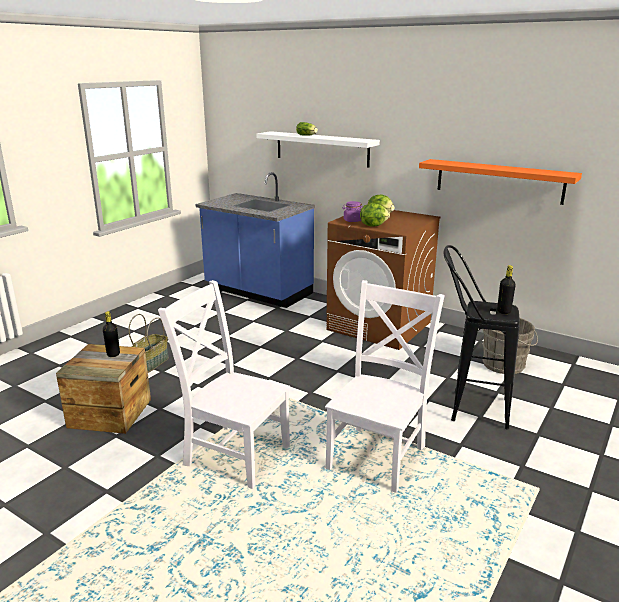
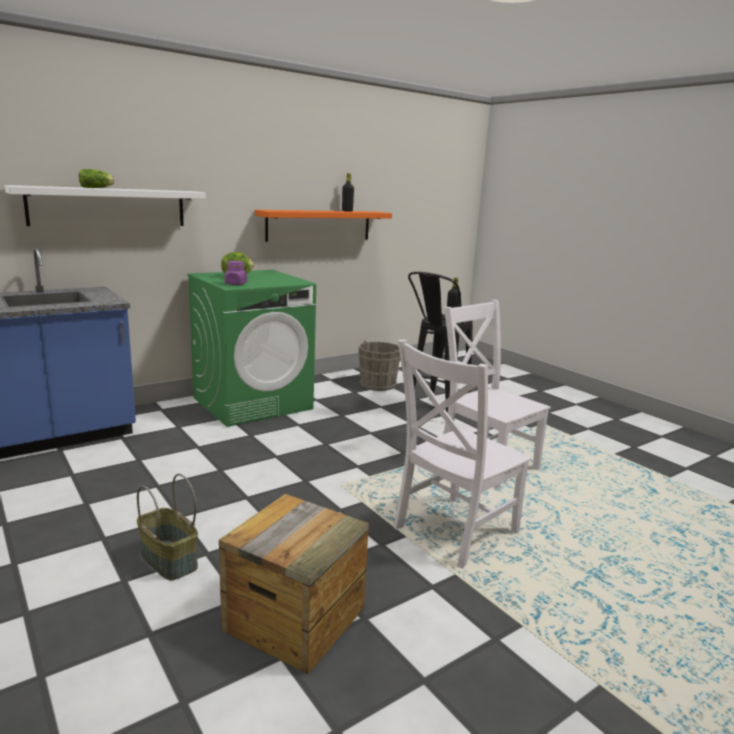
camera: 70 degrees left, 5 degrees down
black bottle [103,311,120,357] -> black bottle moved to [342,173,354,212]
brown washing machine [326,210,441,350] -> green washing machine [187,270,316,427]
lettuce [360,203,390,227] -> none

